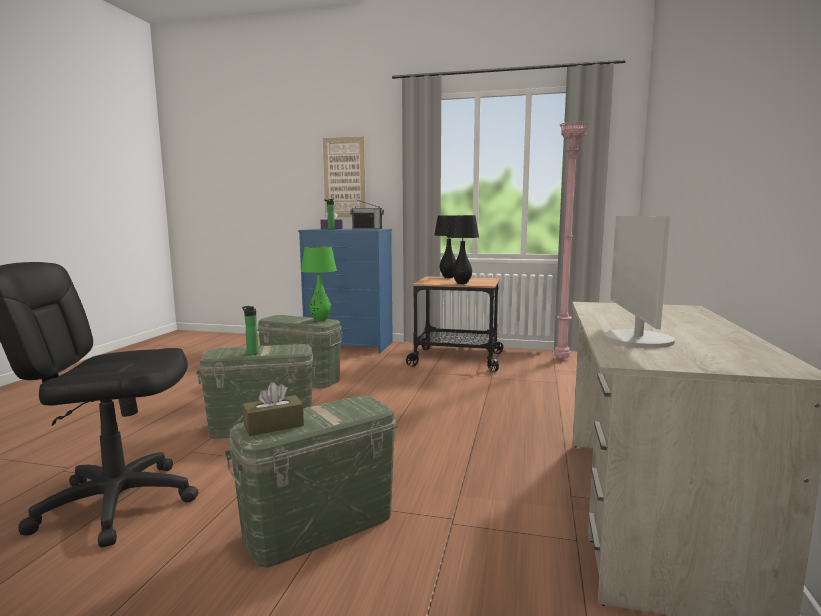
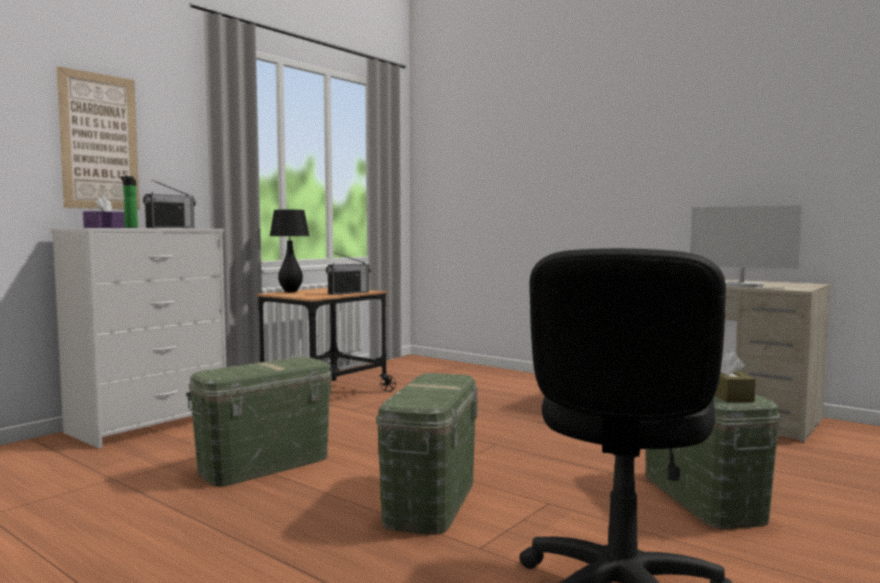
camera: 65 degrees left, 5 degrees down
bottle [242,306,259,355] -> none
blue dresser [298,229,393,353] -> white dresser [51,228,226,448]
green table lamp [301,246,337,321] -> none
black table lamp [447,215,479,284] -> radio [326,252,371,295]
pink floor lamp [554,121,589,359] -> none

